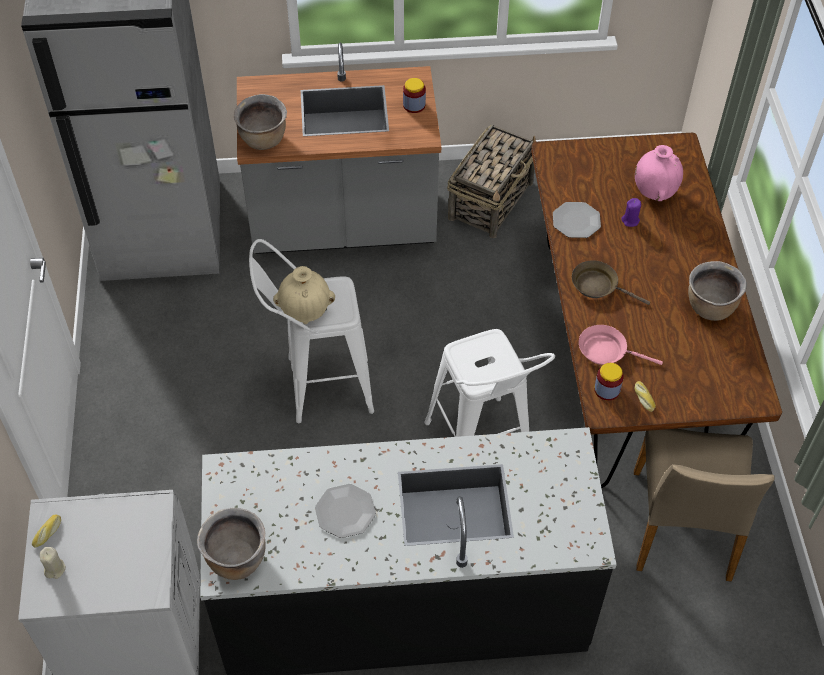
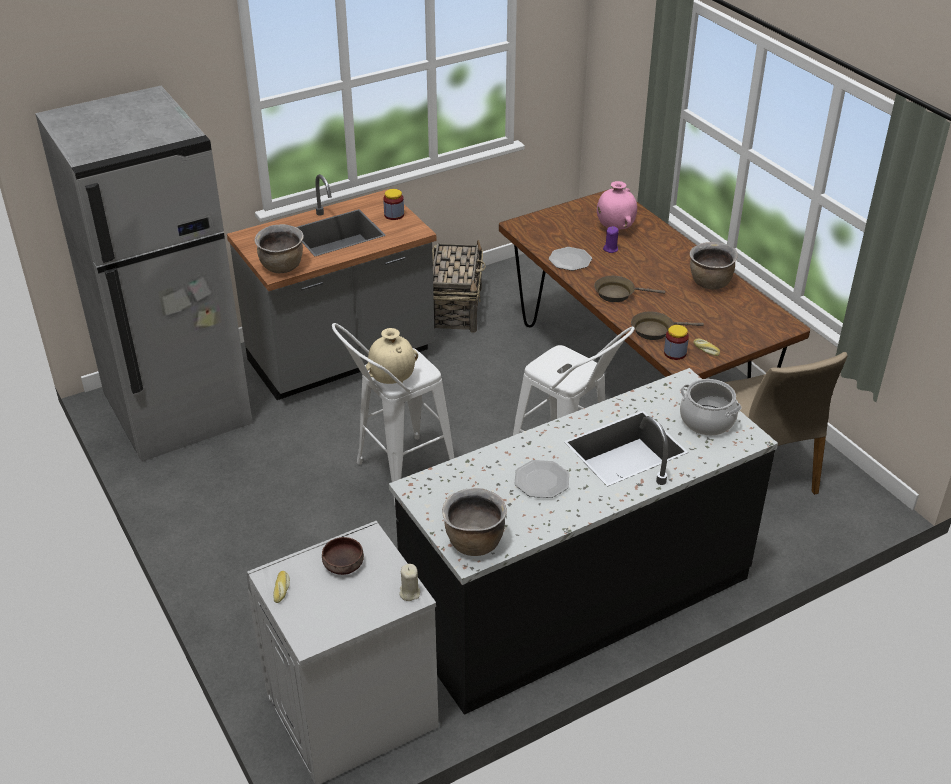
camera: 25 degrees left, 15 degrees down
beige candle [40,547,66,579] -> beige candle moved to [399,564,420,601]
pink frying pan [579,325,663,365] -> brown frying pan [631,311,704,340]
none -> brown bowl [322,537,364,575]
none -> cooking pot [680,379,742,436]

